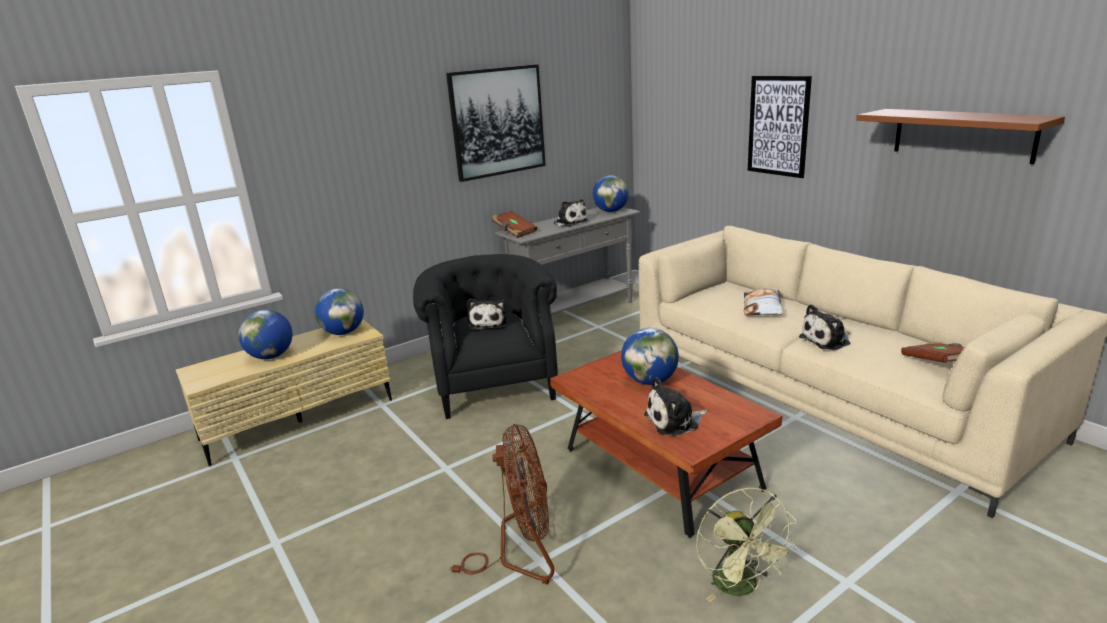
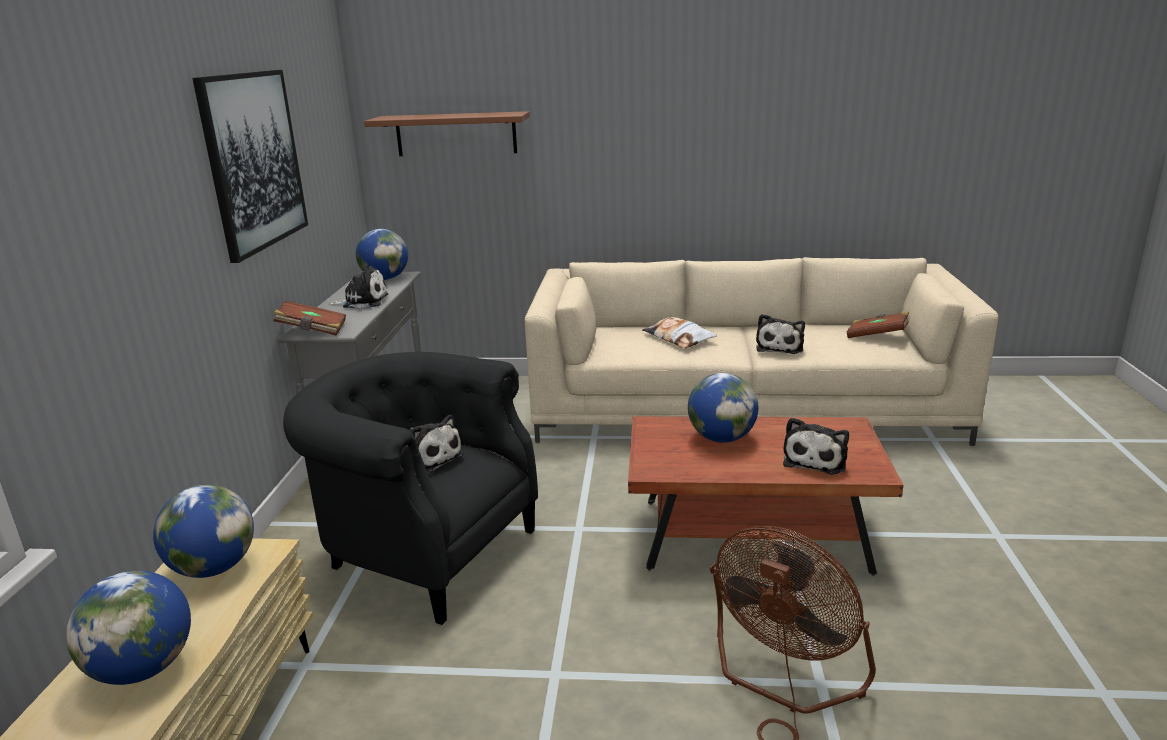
camera: 50 degrees left, 0 degrees up
green fan [696,488,797,602] -> none
picture [748,76,812,178] -> none
brown shelf [856,109,1065,164] -> brown shelf moved to [364,111,530,156]

